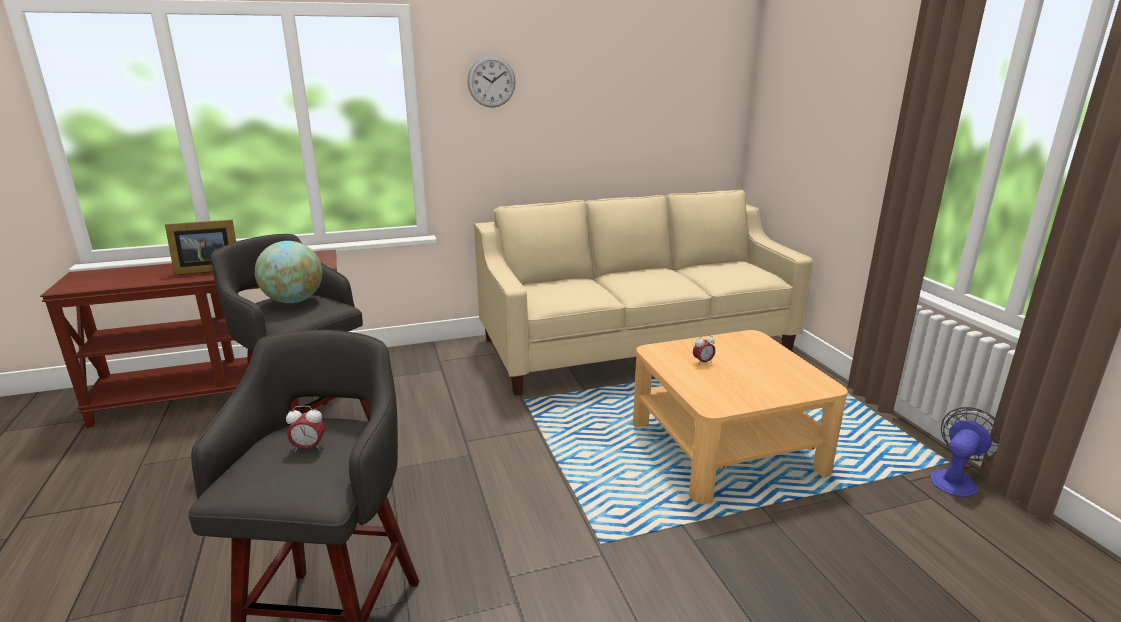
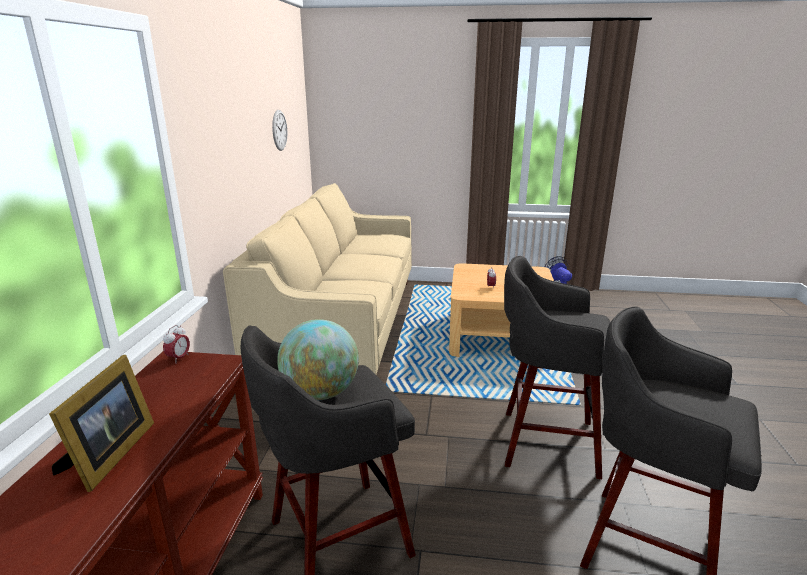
camera: 65 degrees left, 0 degrees up
alarm clock [286,406,325,452] -> alarm clock moved to [163,325,190,364]
wall clock [467,56,516,108] -> wall clock moved to [272,110,287,151]
none -> grey stool [504,256,610,479]

